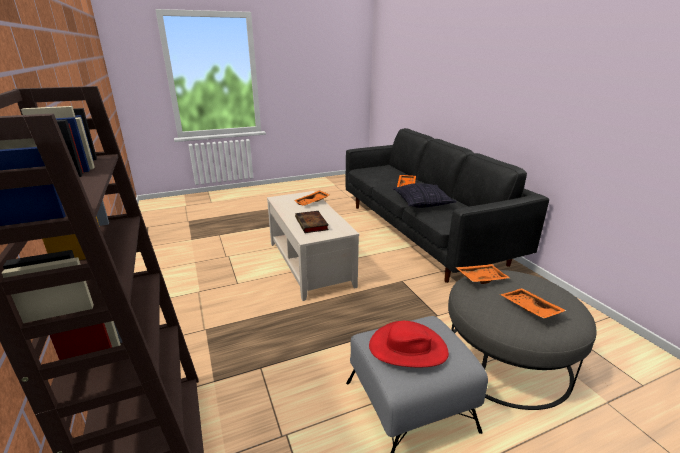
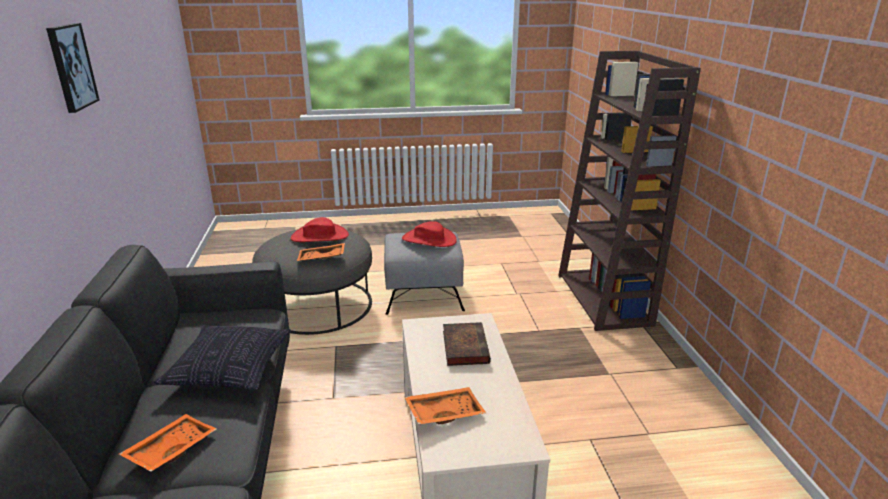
camera: 165 degrees left, 0 degrees up
orange tray [500,288,567,319] -> red hat [291,217,349,242]
none -> picture [46,23,99,113]

